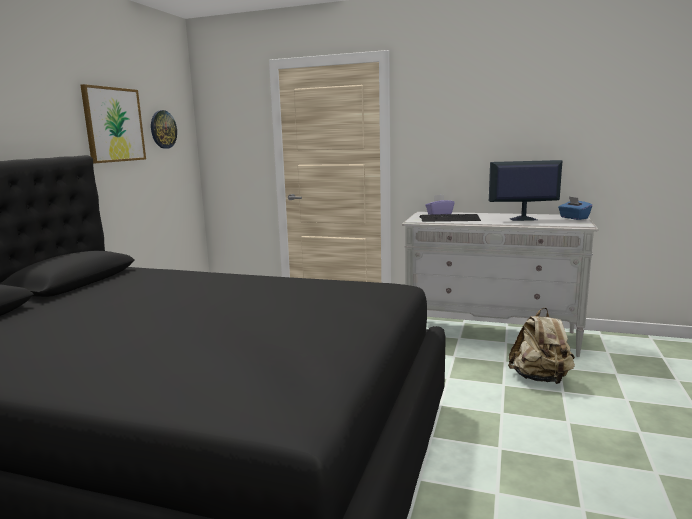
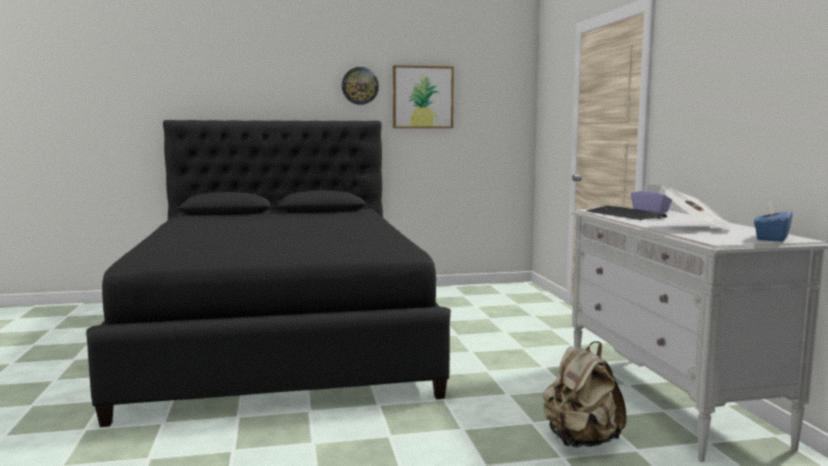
camera: 60 degrees right, 5 degrees down
wall clock [151,110,177,149] -> wall clock moved to [342,67,379,105]
monitor [489,160,562,221] -> newspaper [662,186,732,232]

